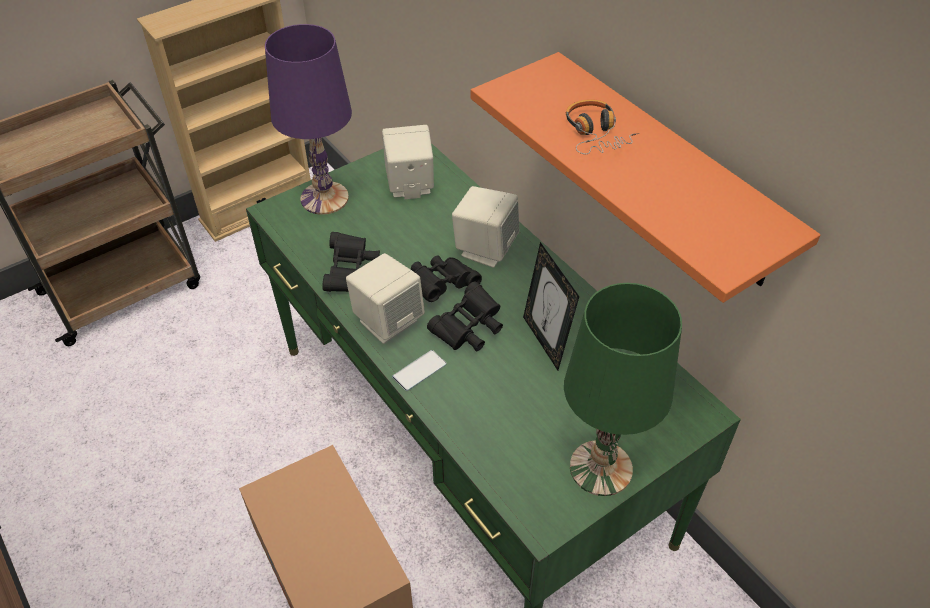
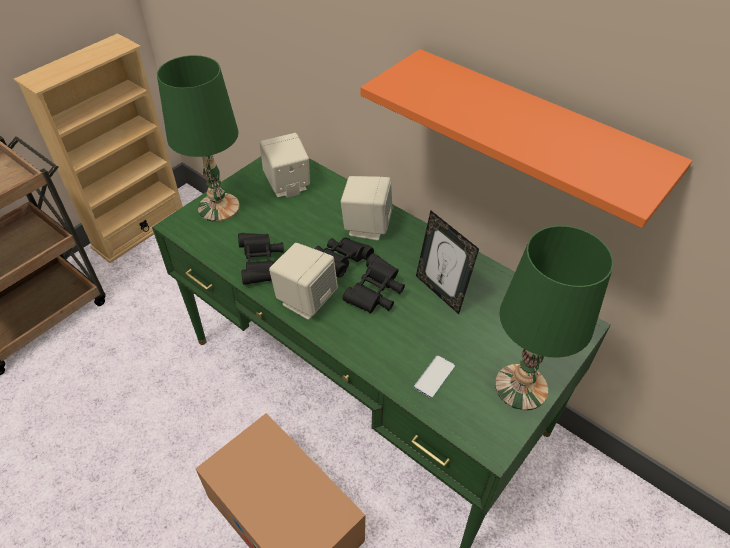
camera: 15 degrees left, 0 degrees up
purple table lamp [265,24,352,215] -> green table lamp [157,55,240,222]
phone [392,350,446,391] -> phone moved to [414,355,455,398]
headphones [566,99,639,154] -> none

